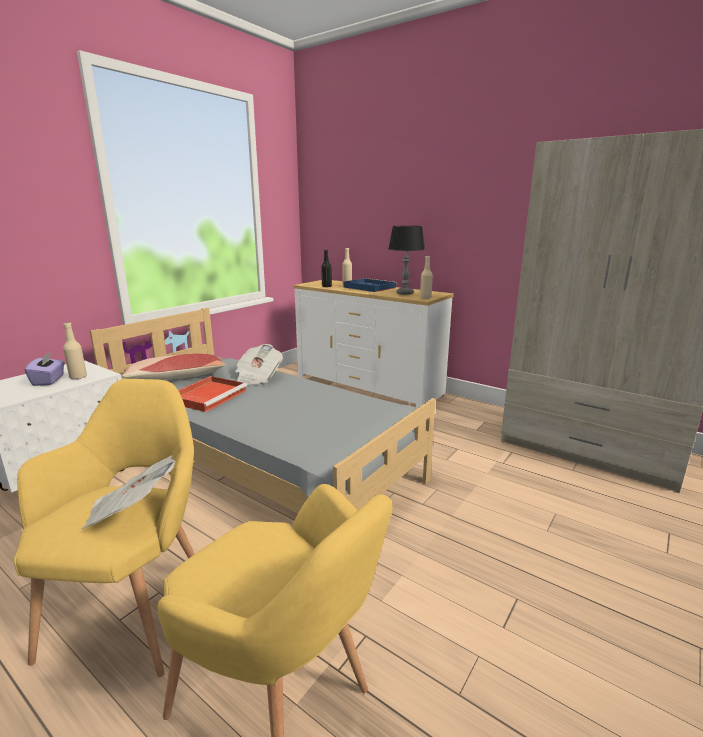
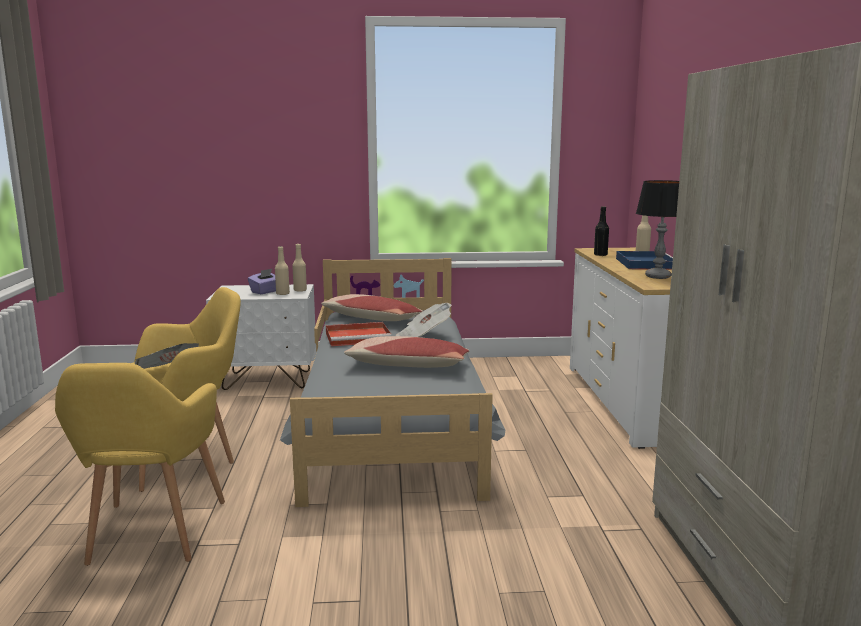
camera: 50 degrees right, 5 degrees down
beige bottle [420,256,433,299] -> beige bottle moved to [292,244,307,292]
none -> pillow [344,336,470,368]

